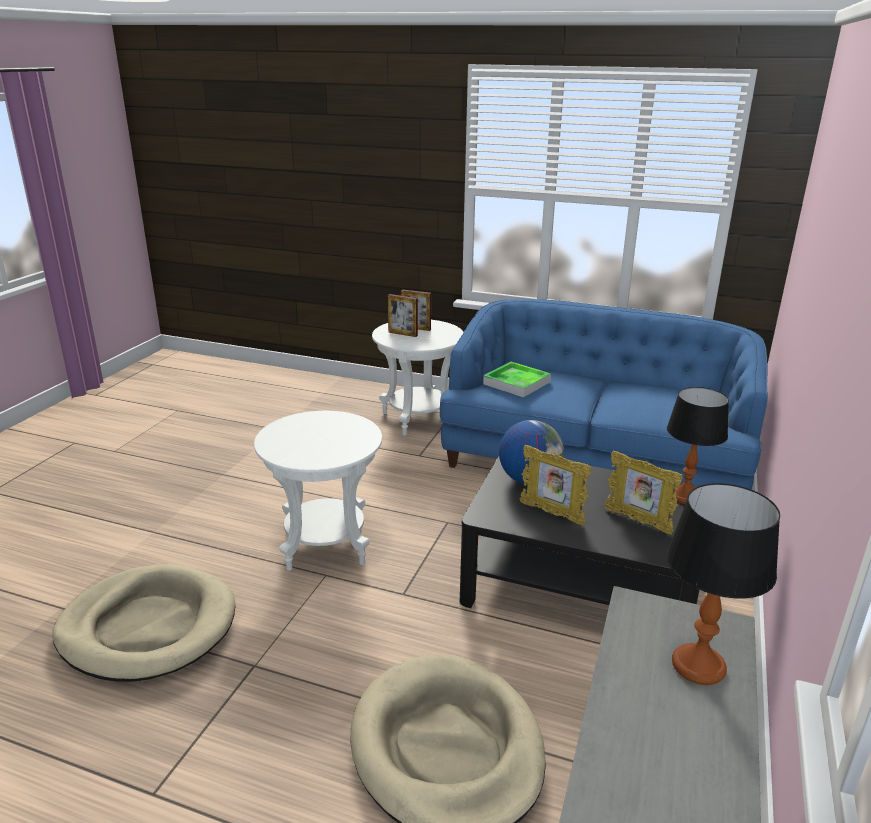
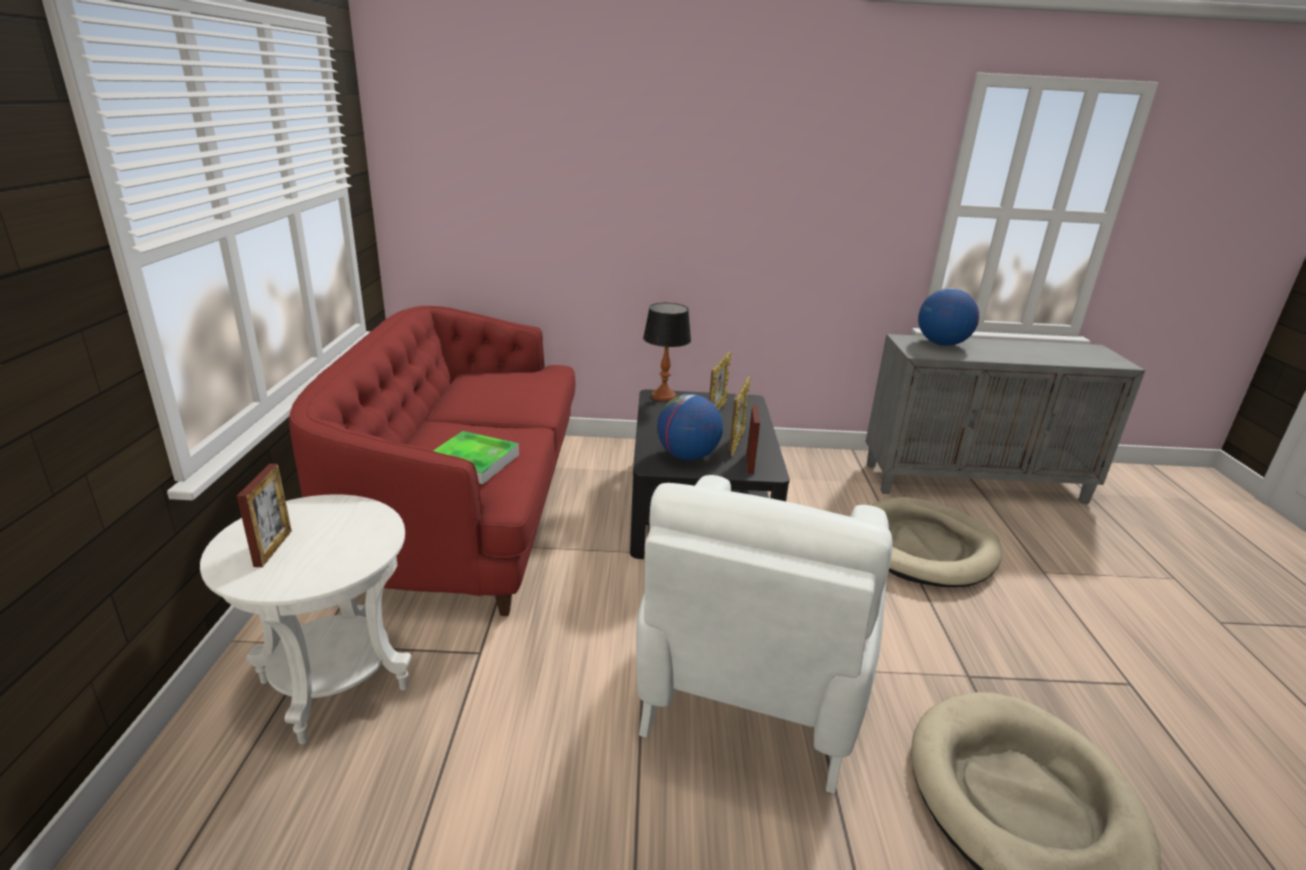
camera: 110 degrees left, 0 degrees up
white side table [254,411,382,571] -> white armchair [636,475,893,794]
picture frame [388,294,418,337] -> picture frame moved to [746,405,760,474]
blue sofa [440,299,768,489] -> red sofa [289,306,576,616]
table lamp [666,483,780,685] -> globe [918,288,979,346]

